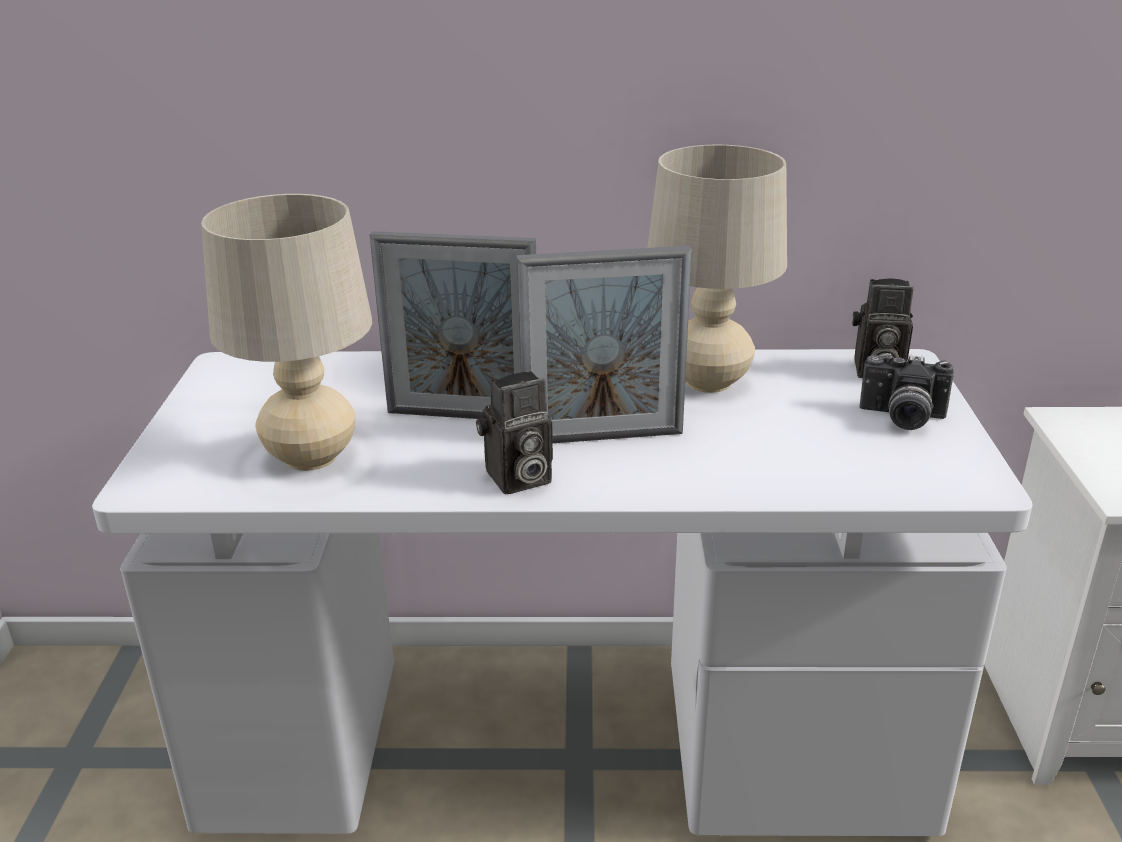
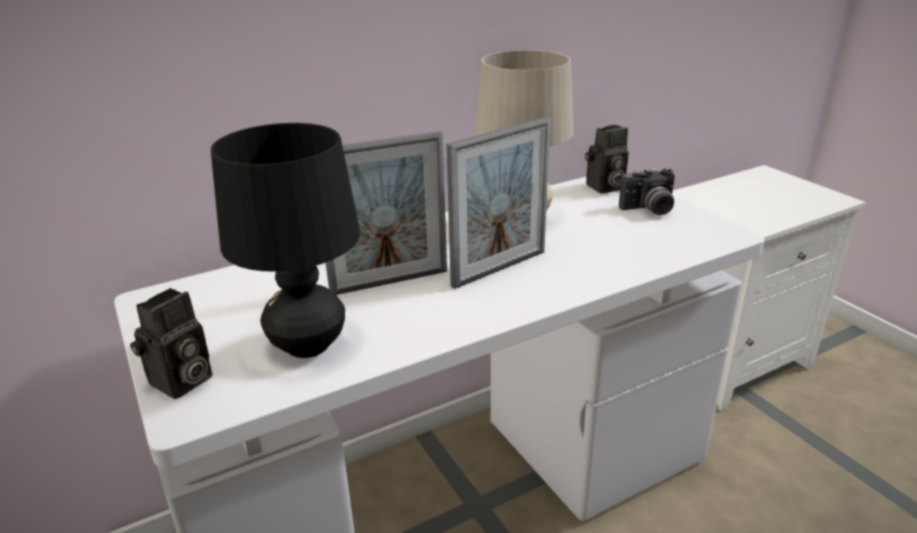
camera: 30 degrees left, 0 degrees up
beige table lamp [201,194,372,471] -> black table lamp [211,123,360,358]
camera [476,371,553,494] -> camera moved to [130,288,212,399]

